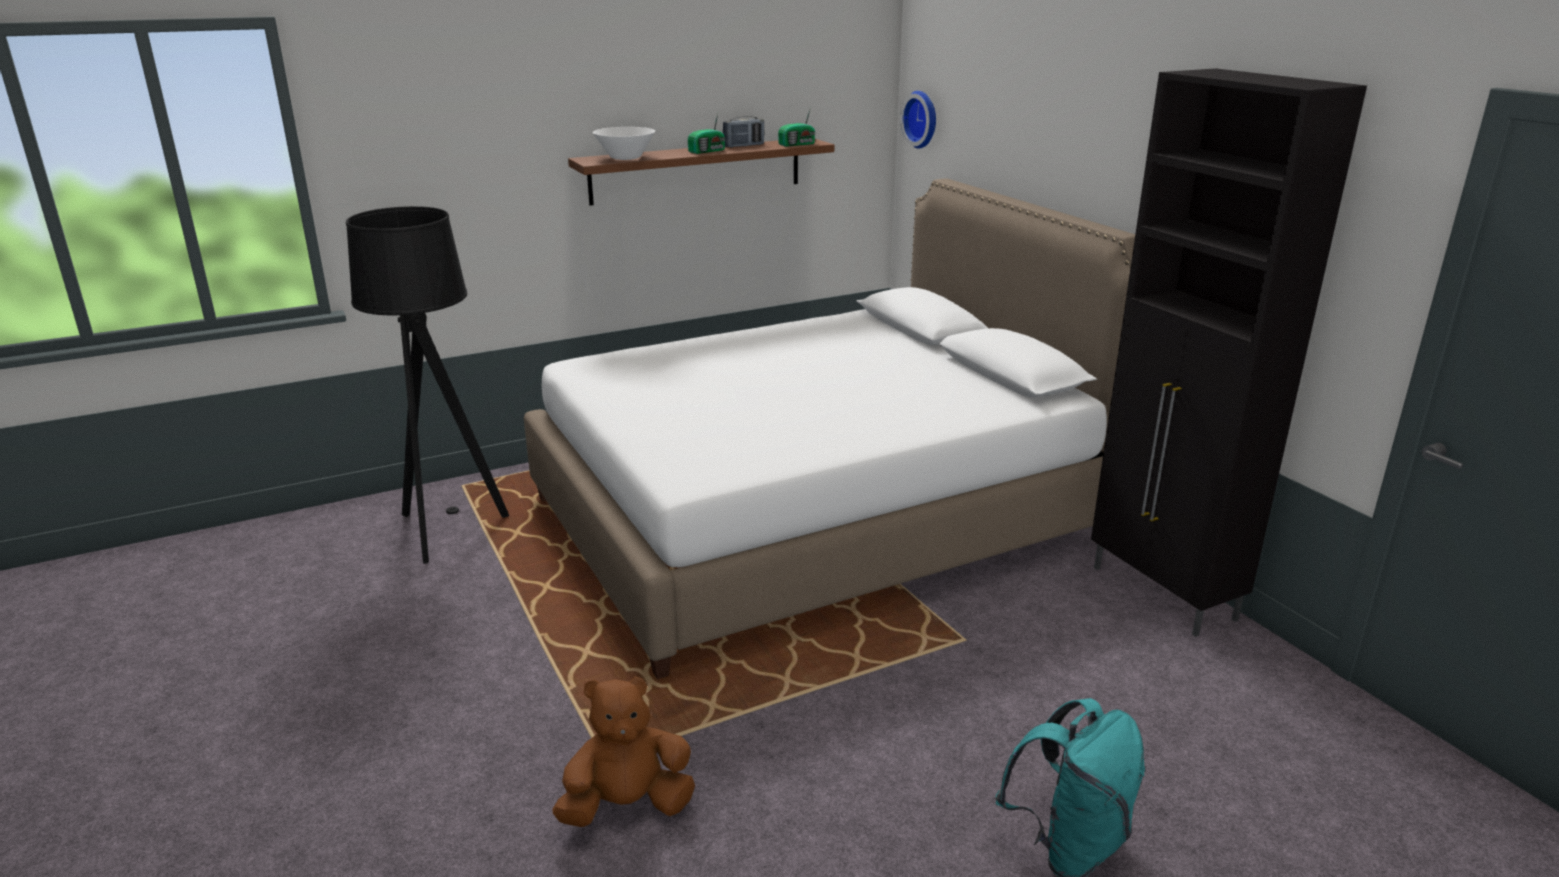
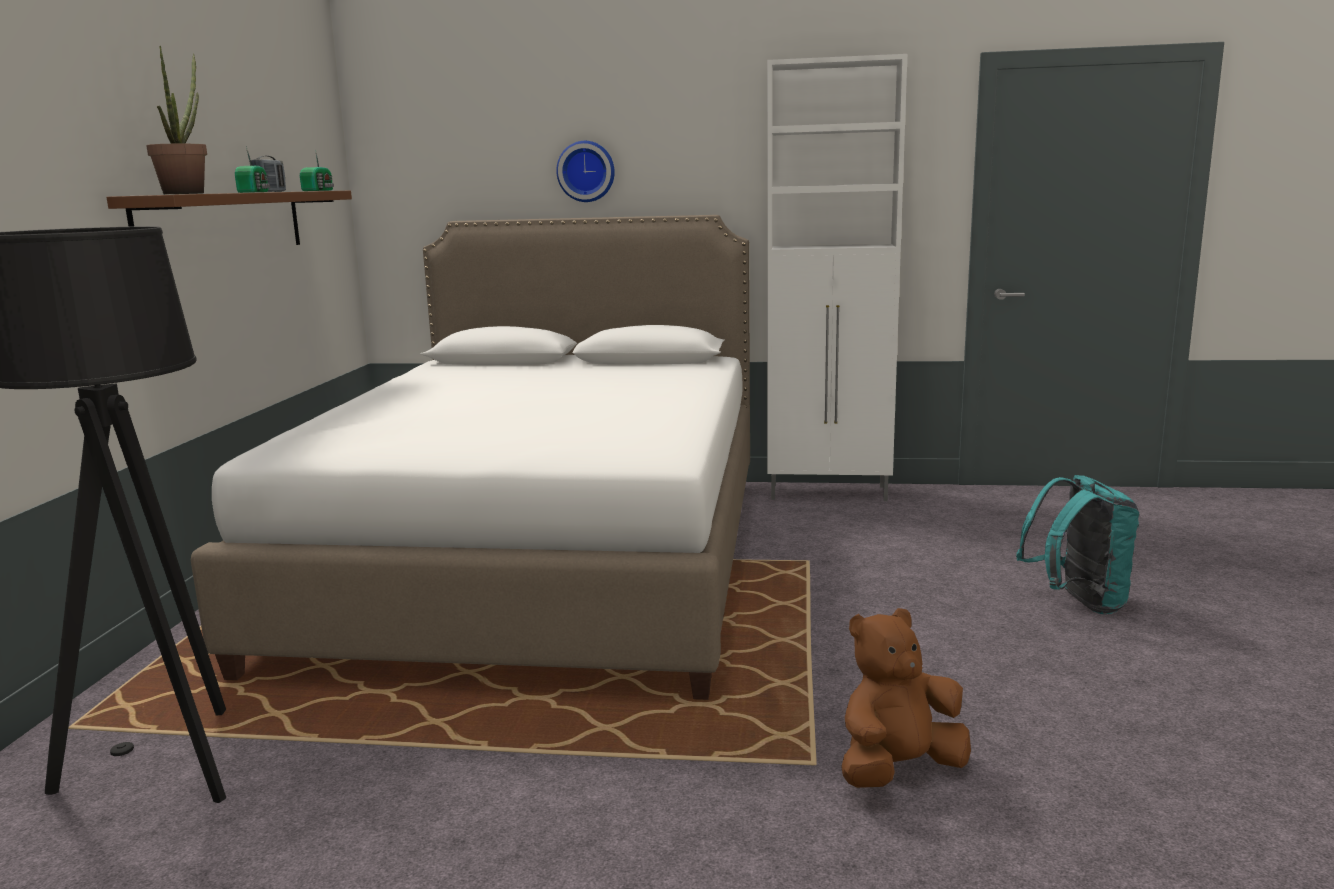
camera: 55 degrees left, 10 degrees down
brown plush toy [552,676,695,827] -> brown plush toy turned 45 degrees clockwise [841,608,971,788]
white bowl [593,127,655,160] -> potted plant [146,46,207,194]
wall clock [900,91,936,149] -> wall clock moved to [556,141,615,202]
black cabinet [1091,68,1367,637] -> white cabinet [767,54,907,501]

